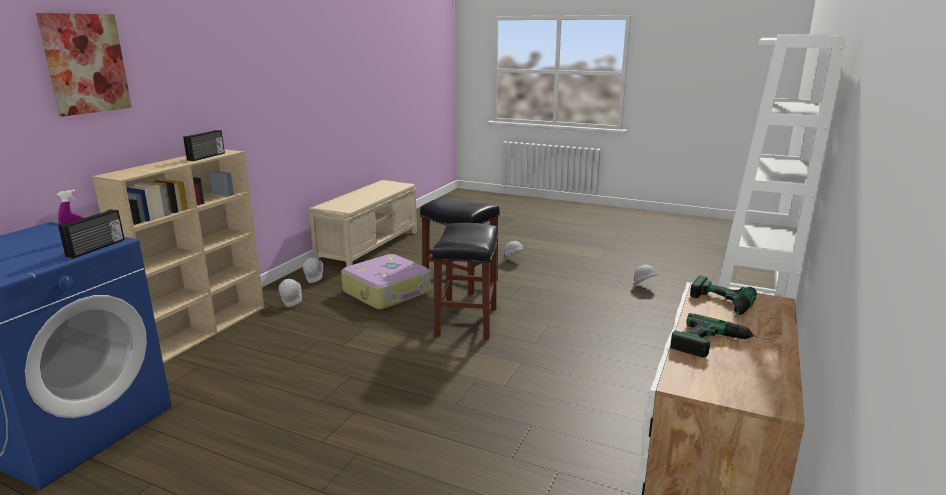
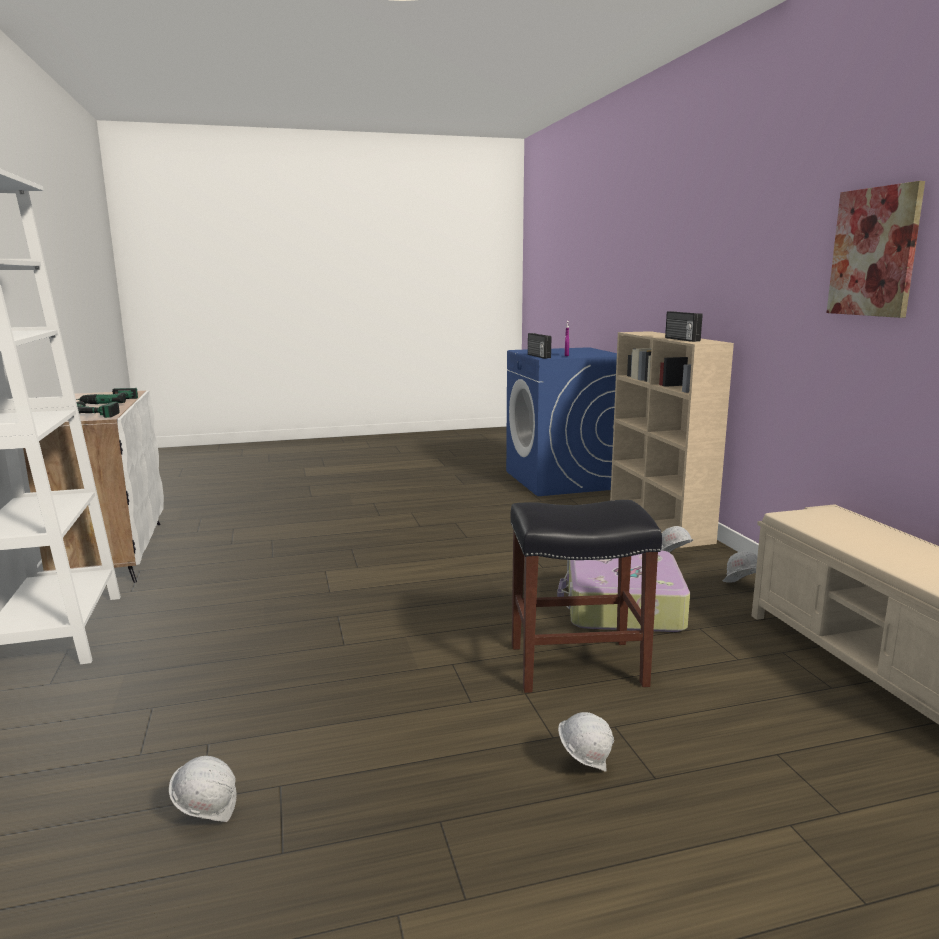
camera: 140 degrees right, 5 degrees down
picture [36,13,132,116] -> picture moved to [827,181,925,318]
black stool [432,223,498,340] -> none

